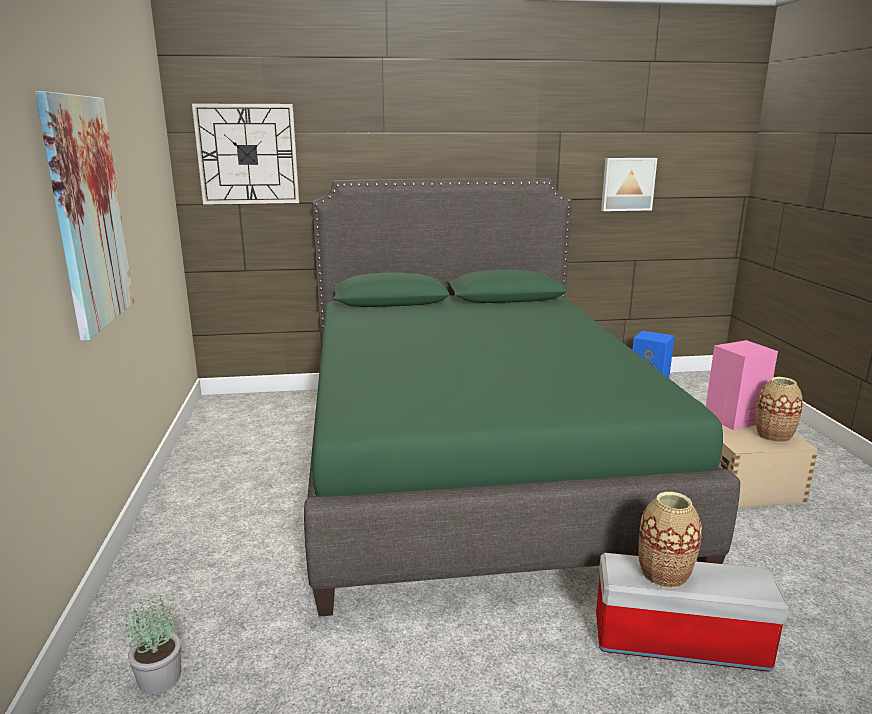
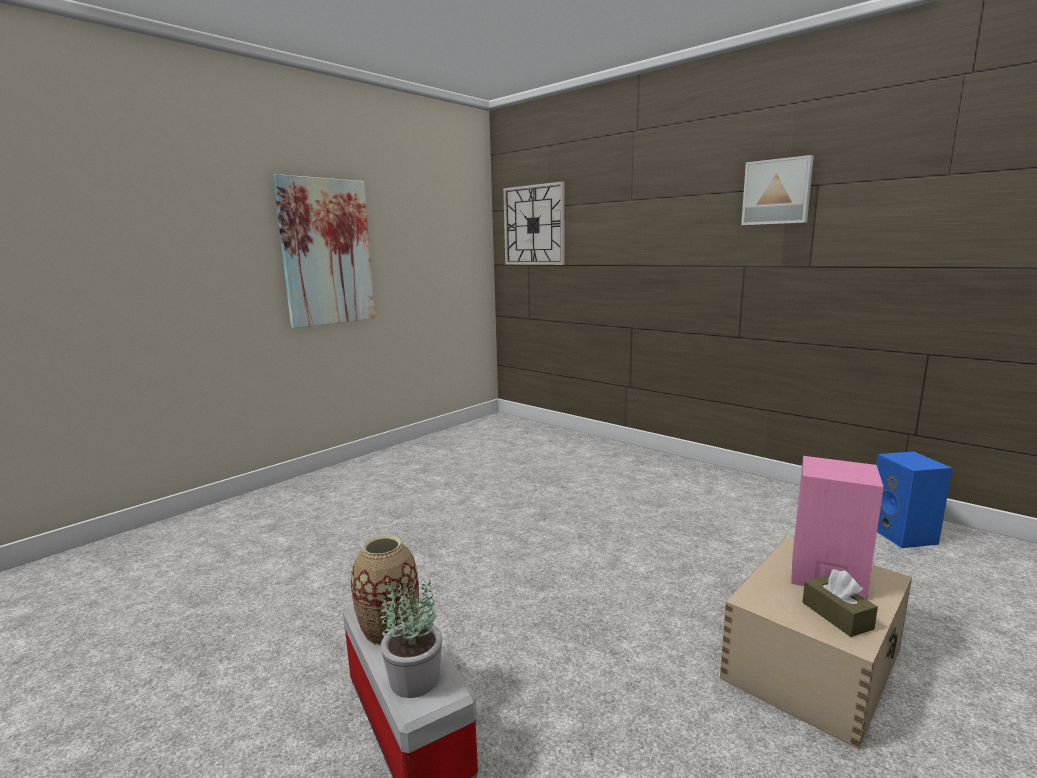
camera: 50 degrees right, 5 degrees down
potted plant [125,595,181,694] -> potted plant moved to [380,576,442,698]
green bed [304,178,740,617] -> none
picture [601,158,657,211] -> picture moved to [741,155,814,225]
vase [755,377,803,443] -> brown tissue box [802,569,878,637]

